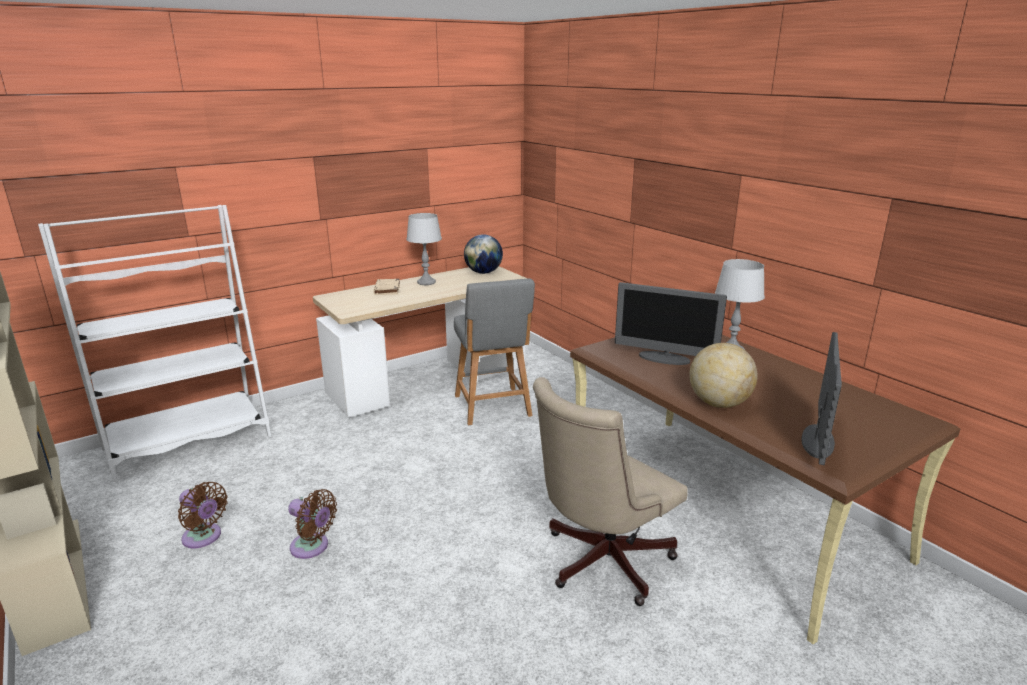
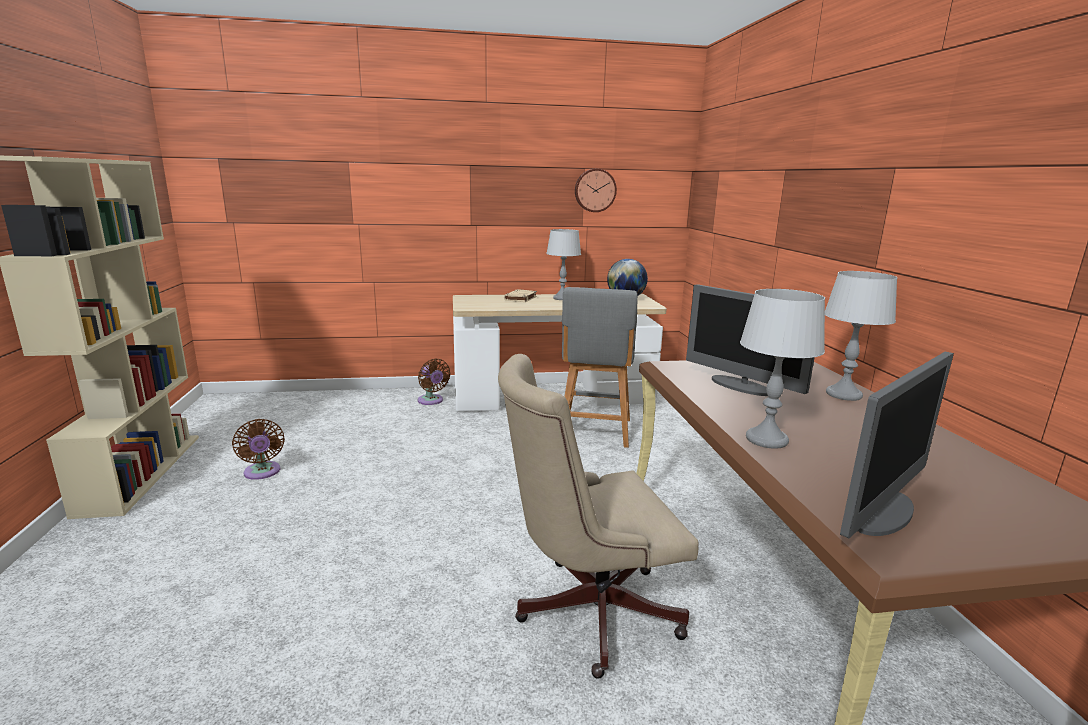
camera: 25 degrees right, 5 degrees down
white bookcase [38,205,272,482] -> none
brown fan [288,489,337,559] -> brown fan moved to [418,358,451,405]
globe [689,343,758,408] -> grey table lamp [740,289,825,449]
none -> wall clock [575,169,617,212]

